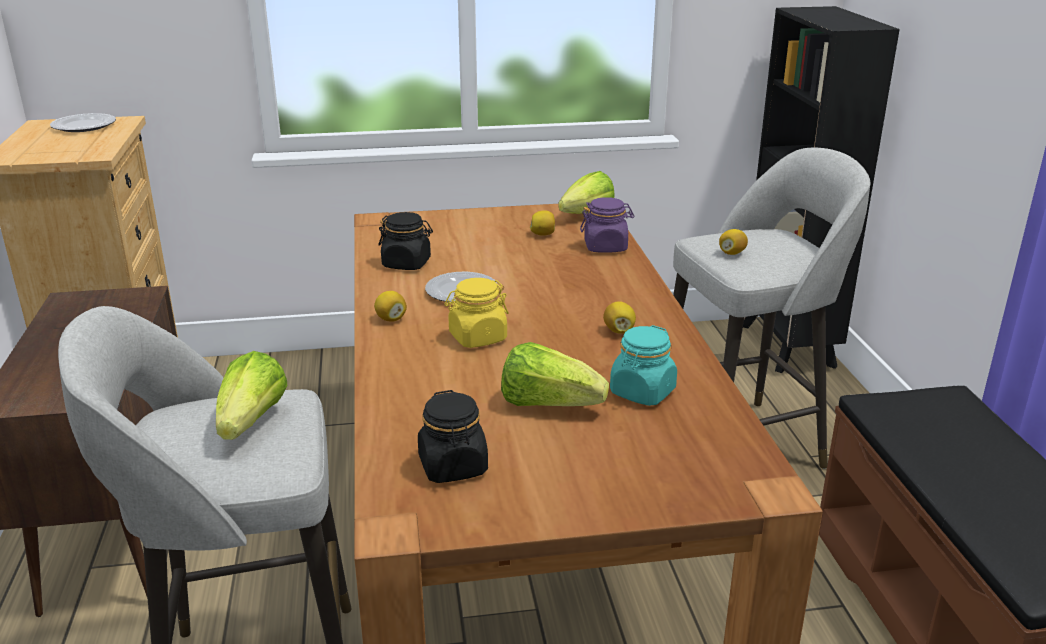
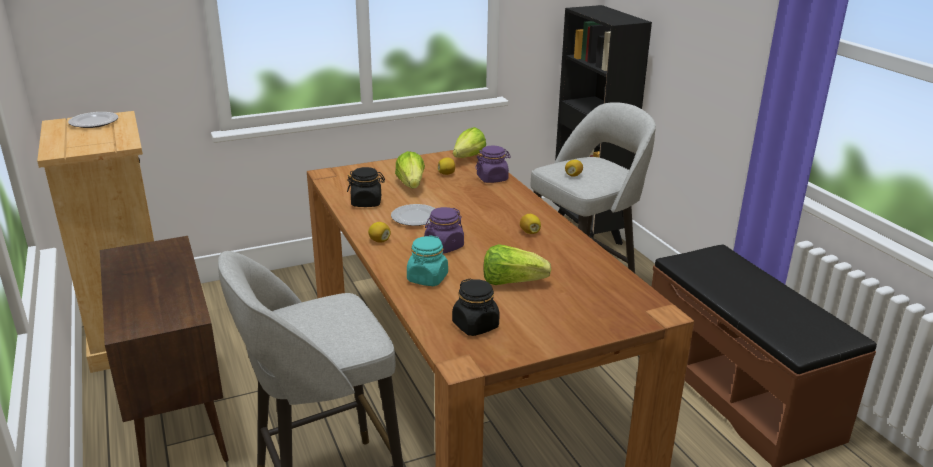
camera: 15 degrees left, 0 degrees up
lettuce [216,351,287,440] -> lettuce moved to [395,151,425,188]
yellow jar [444,278,509,348] -> purple jar [424,207,464,254]
turquoise jar [610,325,677,406] -> turquoise jar moved to [407,235,448,286]

